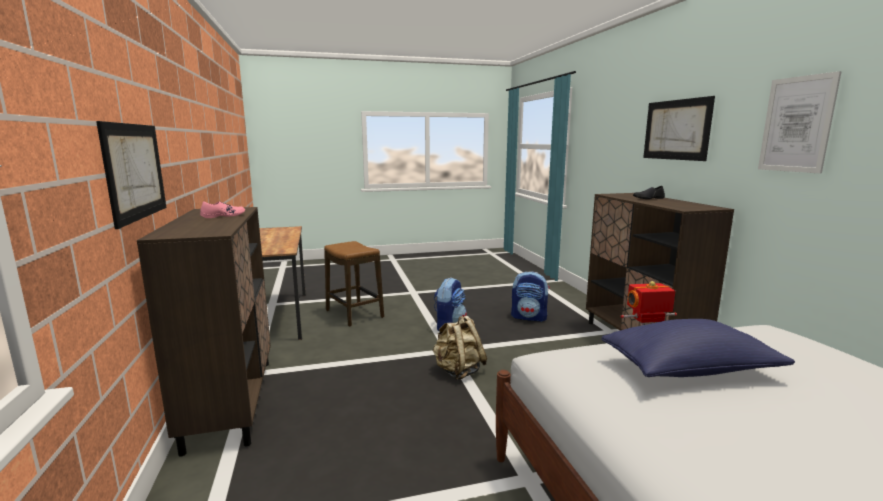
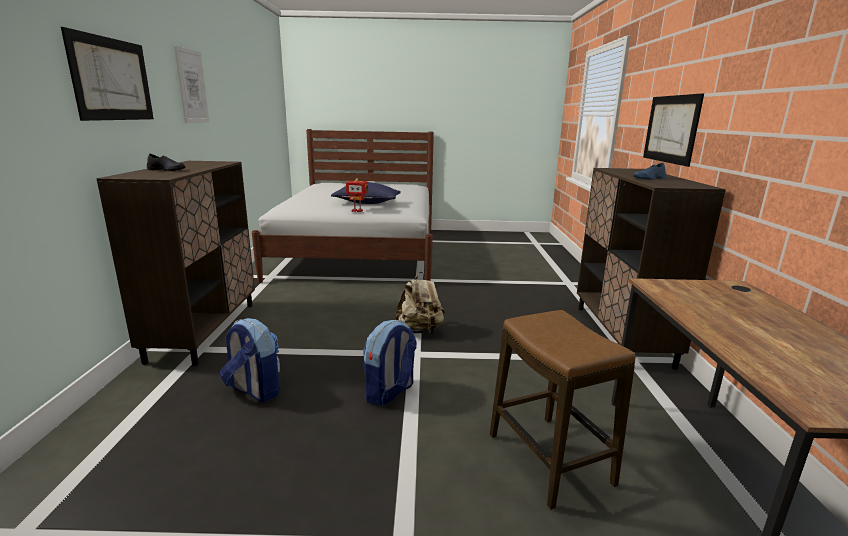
camera: 165 degrees left, 5 degrees up
pink shoe [200,201,245,218] -> blue shoe [633,163,666,180]

